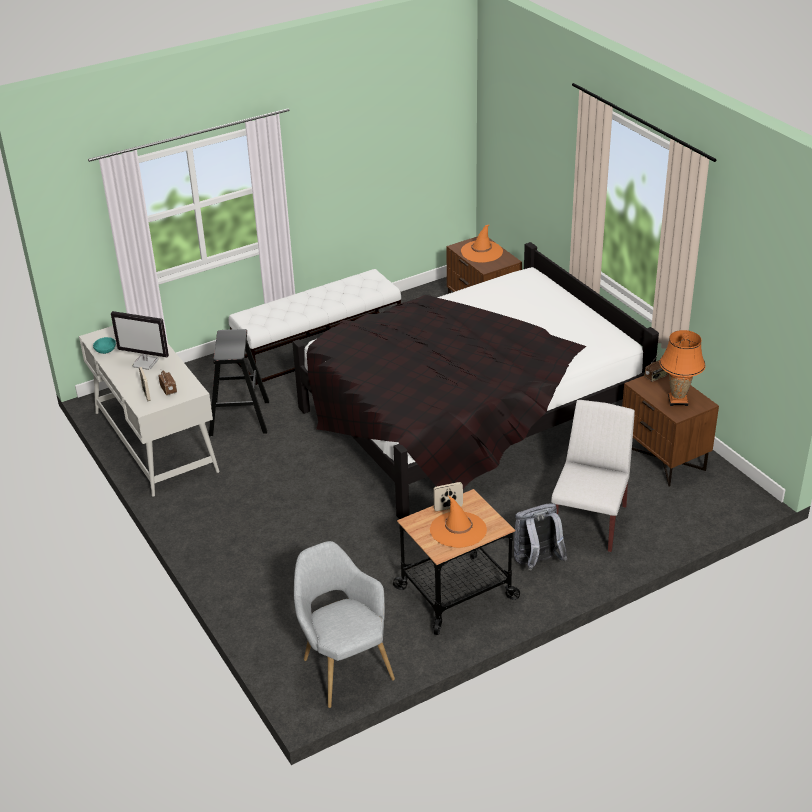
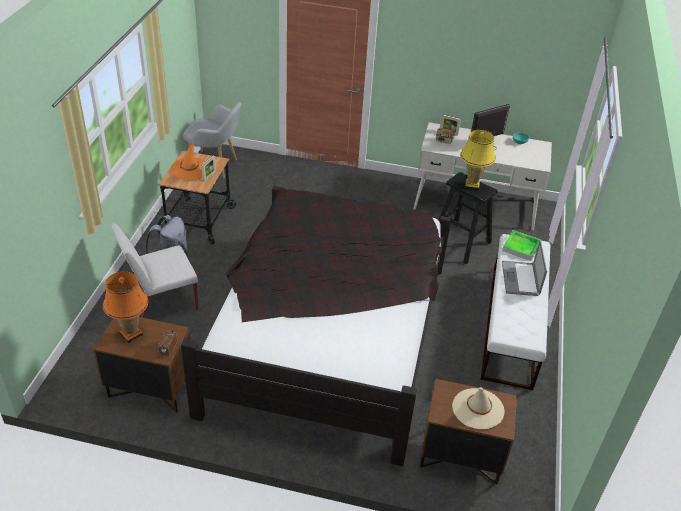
camera: 130 degrees right, 5 degrees up
orange hat [461,225,503,263] -> beige hat [452,387,505,429]
white chair [551,400,635,552] -> white chair turned 90 degrees clockwise [112,223,199,318]
none -> yellow table lamp [460,130,496,190]
none -> tray [502,230,541,261]
none -> laptop [502,240,547,296]

